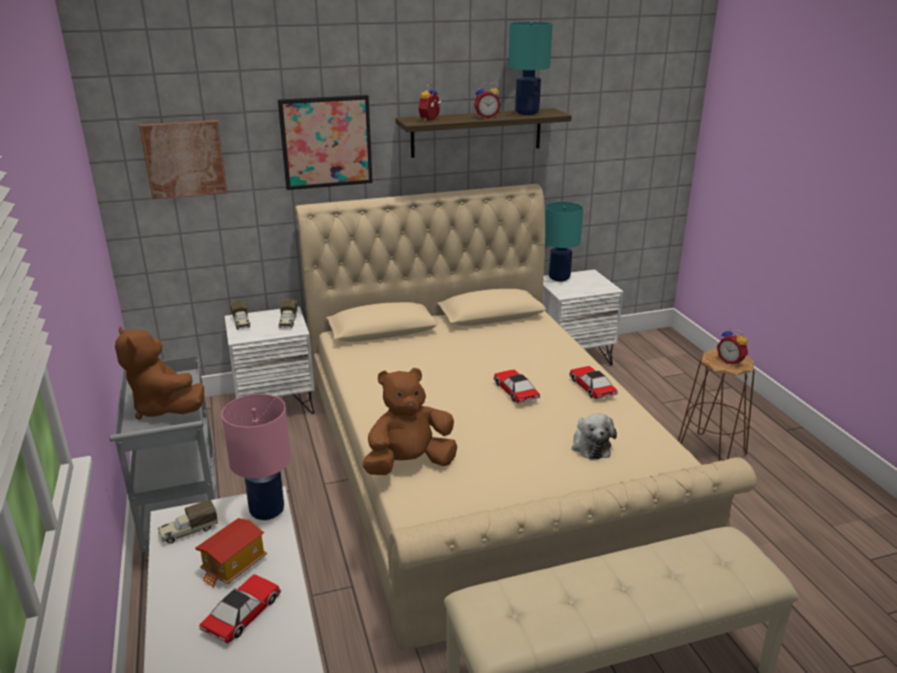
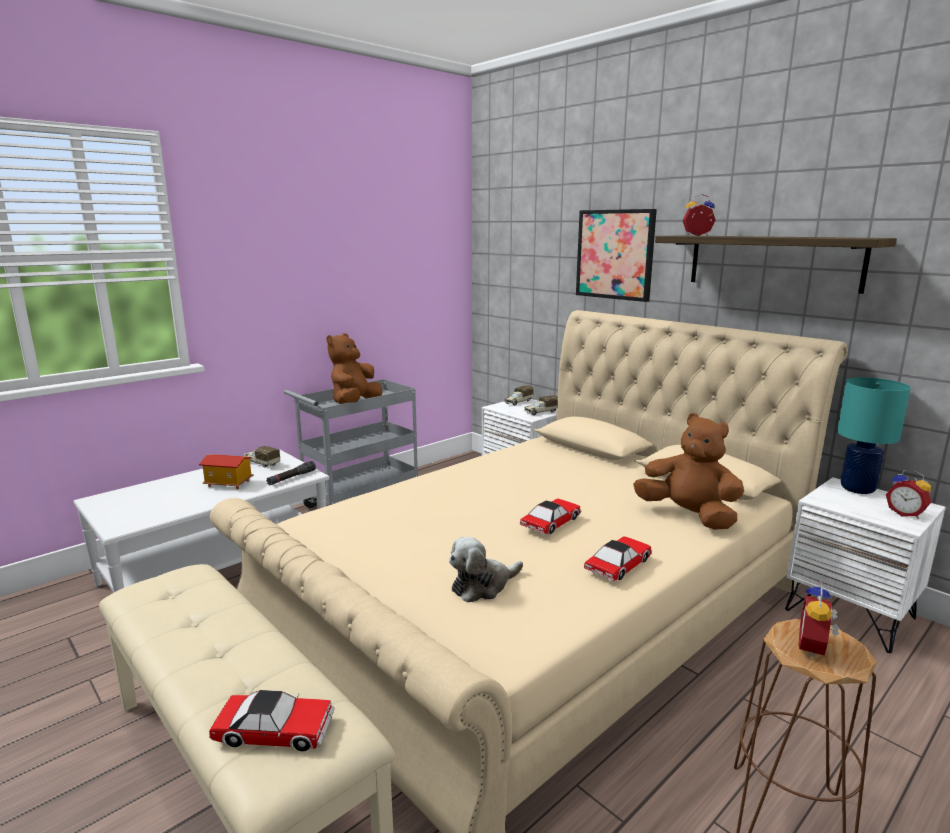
camera: 65 degrees right, 10 degrees down
picture [139,120,227,200] -> none
toy car [199,574,281,644] -> toy car moved to [209,690,335,751]
pink table lamp [222,394,291,520] -> black flashlight [266,461,316,485]
brown plush toy [362,368,457,475] -> brown plush toy moved to [633,413,744,530]
alarm clock [474,82,501,119] -> alarm clock moved to [886,470,931,519]
turquoise table lamp [509,22,553,115] -> none

